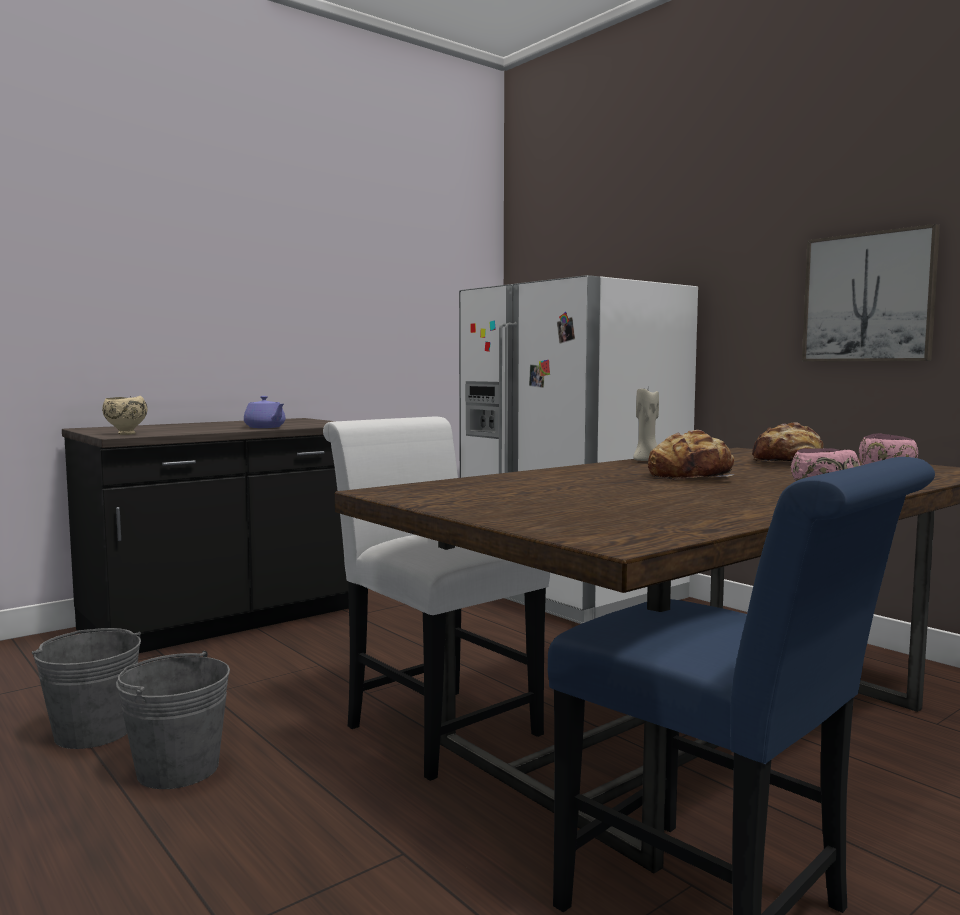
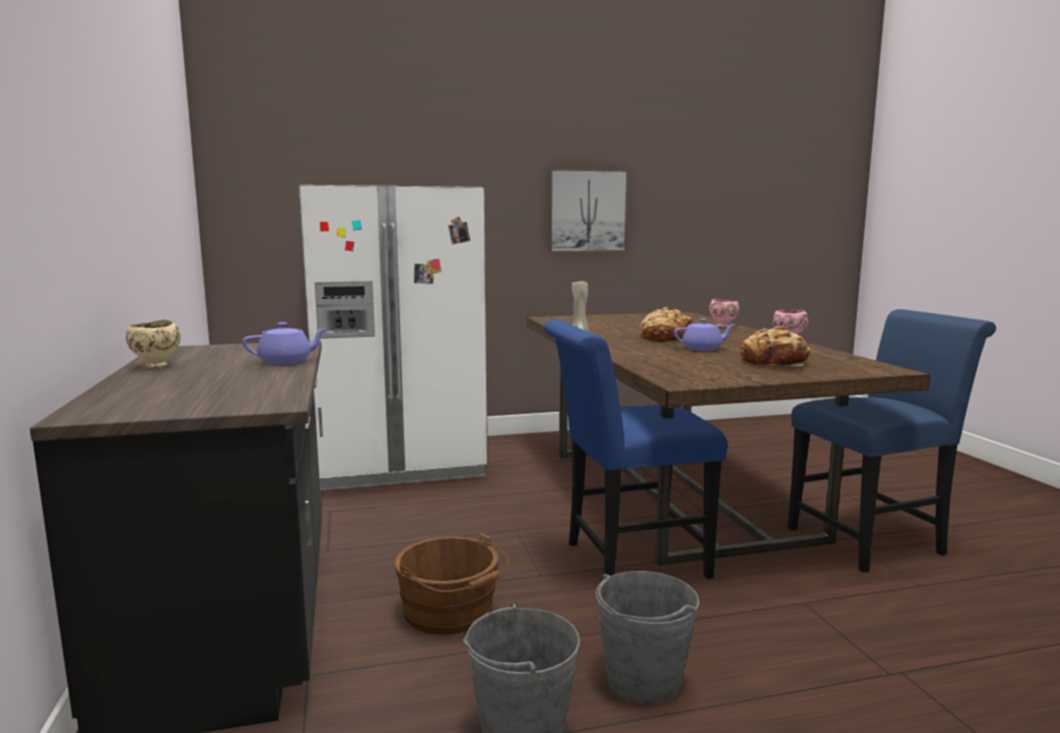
camera: 65 degrees left, 5 degrees up
beige bowl [102,396,148,435] -> beige bowl moved to [126,320,180,368]
white chair [323,416,550,781] -> blue chair [543,320,727,579]
bread [752,422,823,461] -> bread moved to [740,326,810,366]
none -> brown bucket [394,533,509,635]
none -> purple teapot [674,319,735,351]

